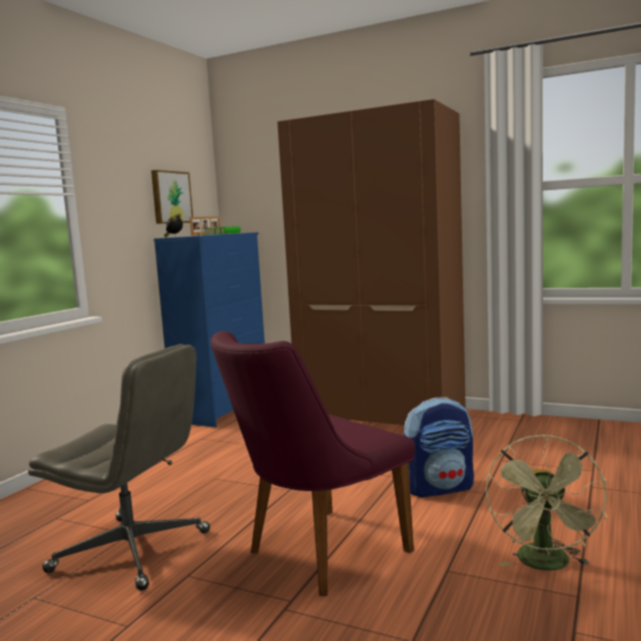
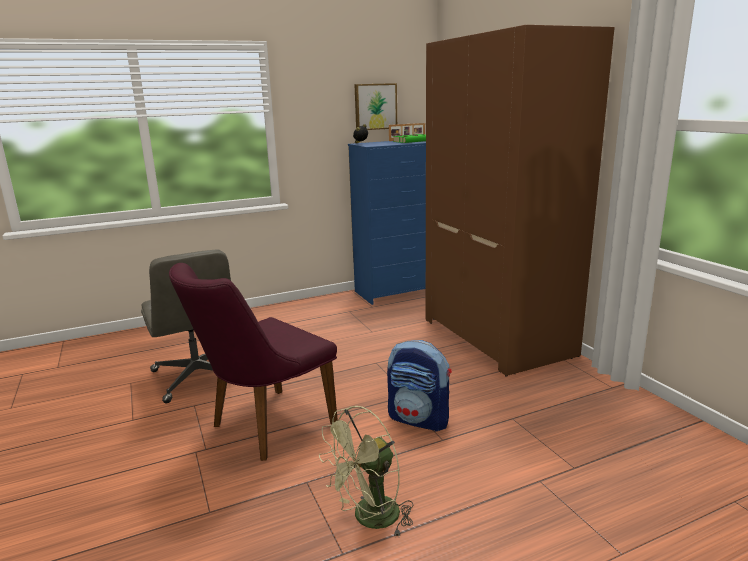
camera: 40 degrees right, 10 degrees up
purple chair [210,331,415,596] -> purple chair turned 45 degrees counterclockwise [169,263,338,461]

